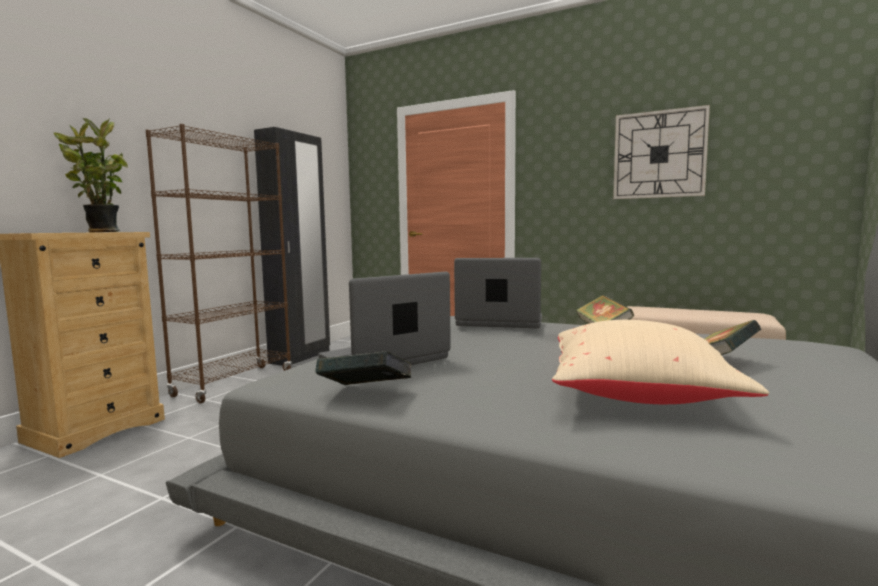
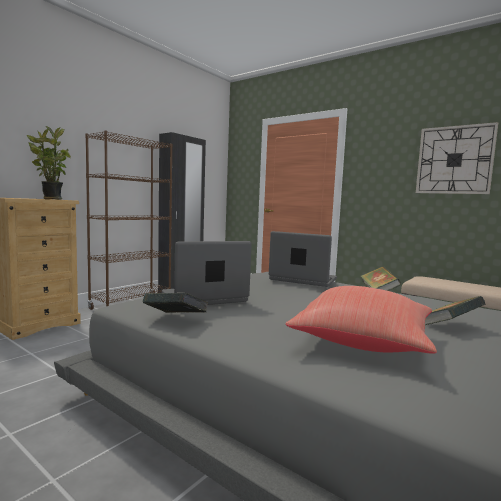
camera: 10 degrees right, 0 degrees up
beige pillow [552,320,769,404] -> red pillow [286,286,437,354]

